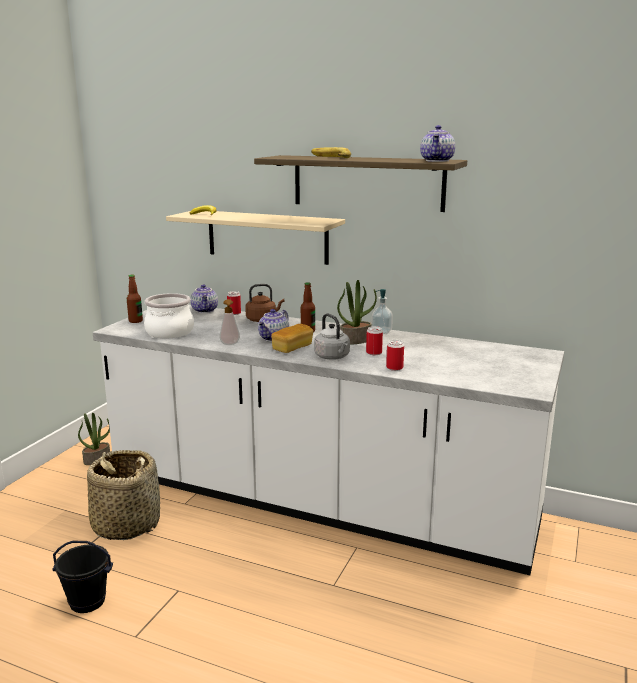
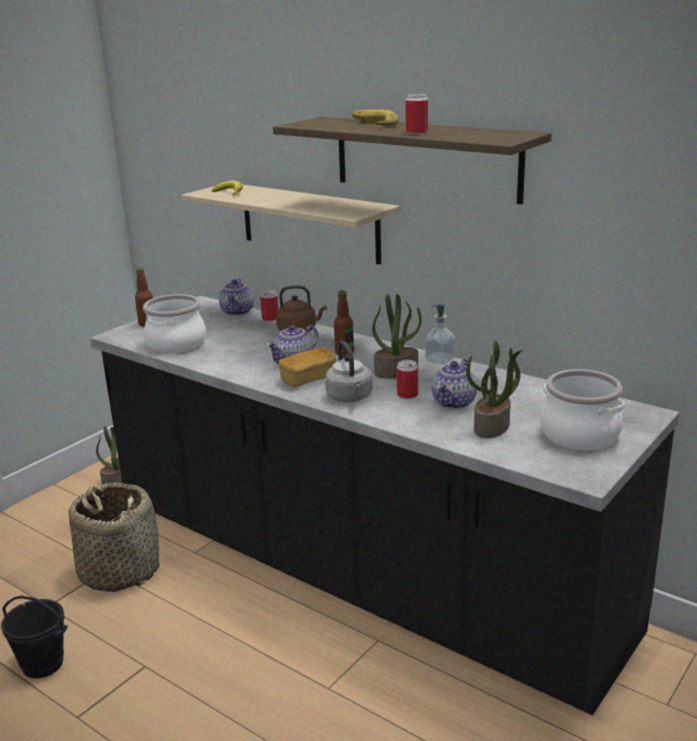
camera: 15 degrees right, 5 degrees up
white counter [93,305,564,575] -> black counter [90,296,679,715]
soap dispenser [219,299,240,345] -> none
can [386,340,404,371] -> can moved to [405,94,428,134]
teapot [420,125,455,162] -> teapot moved to [432,359,477,409]
none -> potted plant [466,340,522,438]
none -> cooking pot [540,369,625,450]

